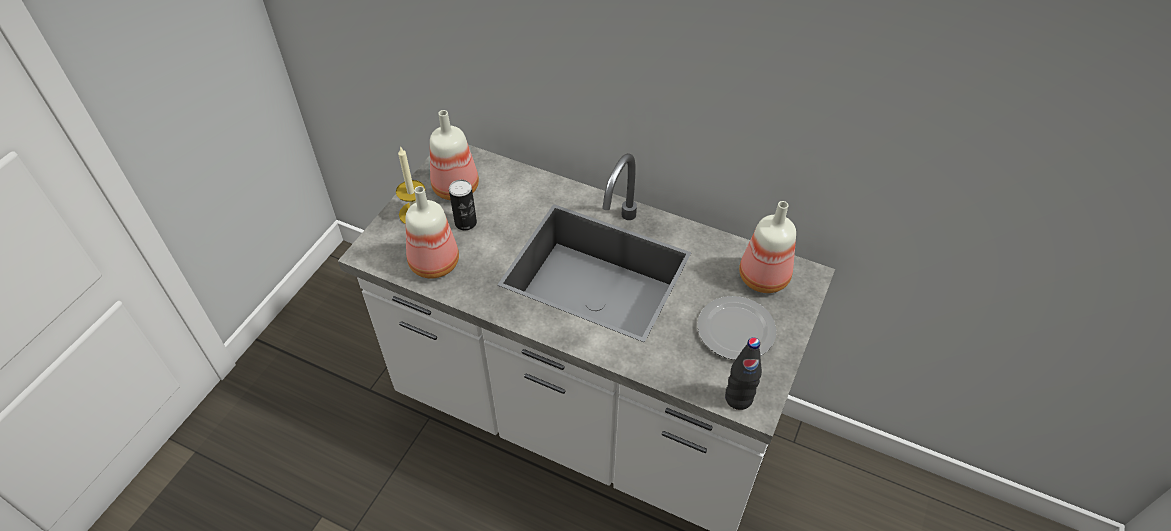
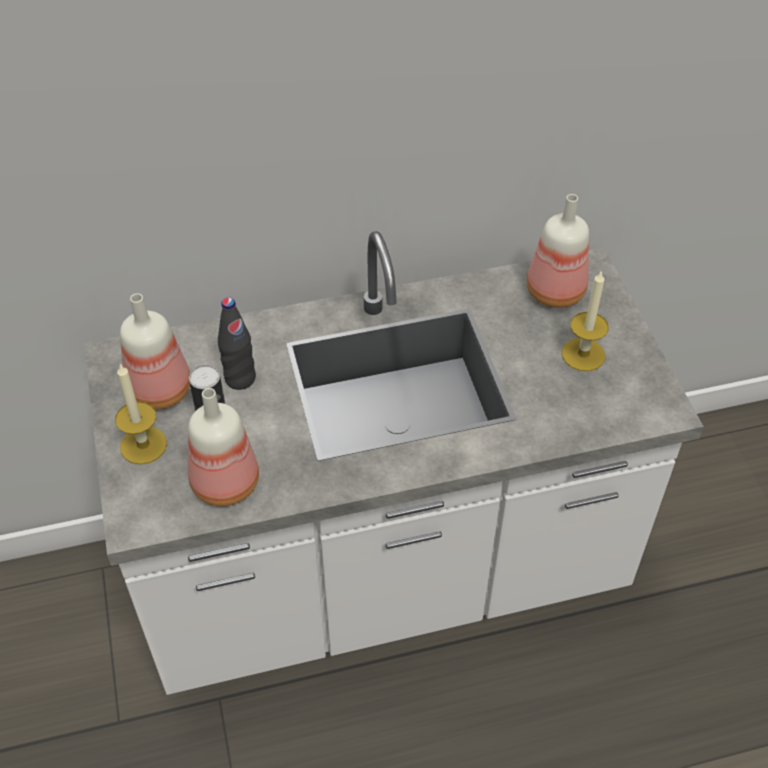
camera: 40 degrees left, 0 degrees up
plate [697,296,776,360] -> candle [562,270,609,371]
black bottle [725,337,762,410] -> black bottle moved to [218,297,256,390]

